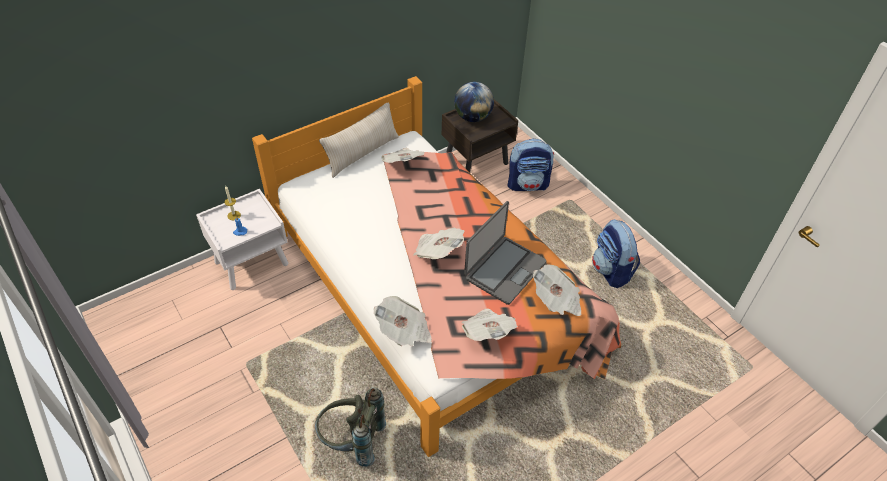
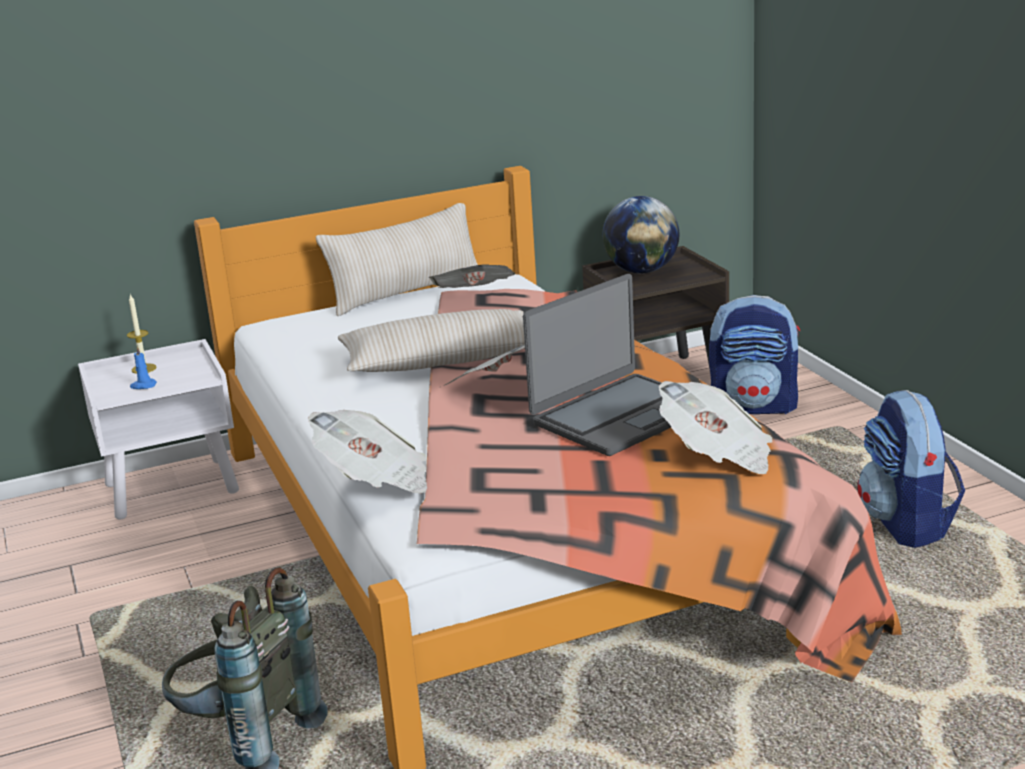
camera: 15 degrees right, 25 degrees down
newspaper [461,309,517,341] -> none
none -> beige pillow [338,309,525,372]

